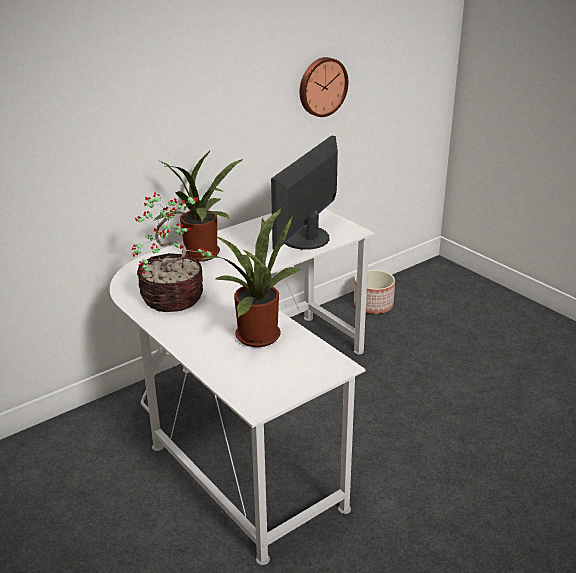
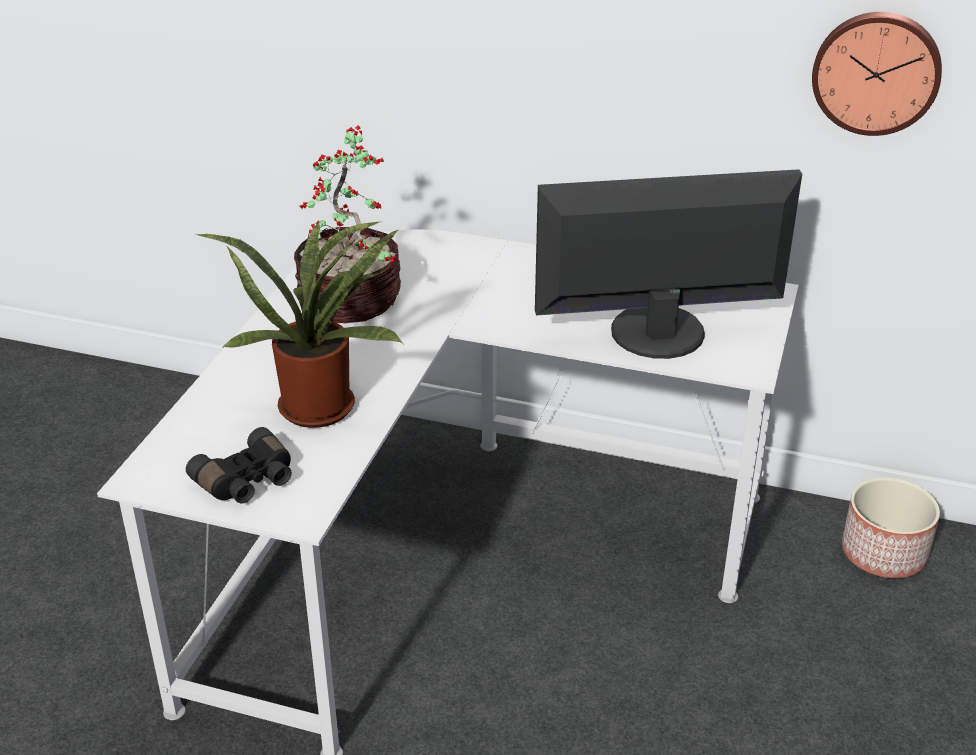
camera: 55 degrees right, 5 degrees up
potted plant [153,149,243,262] -> none
none -> black binoculars [186,427,292,504]

